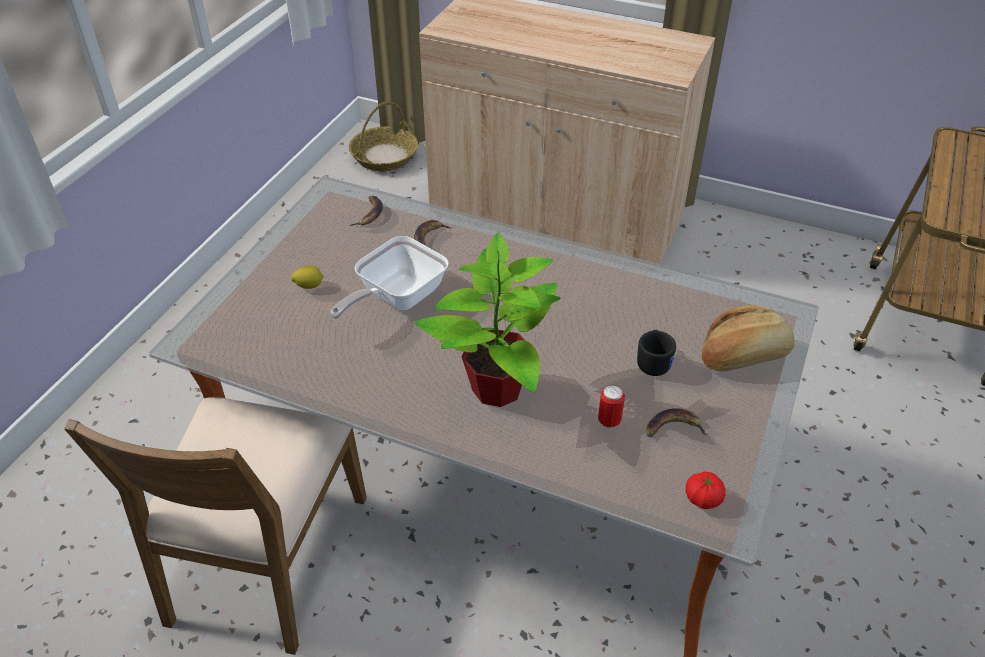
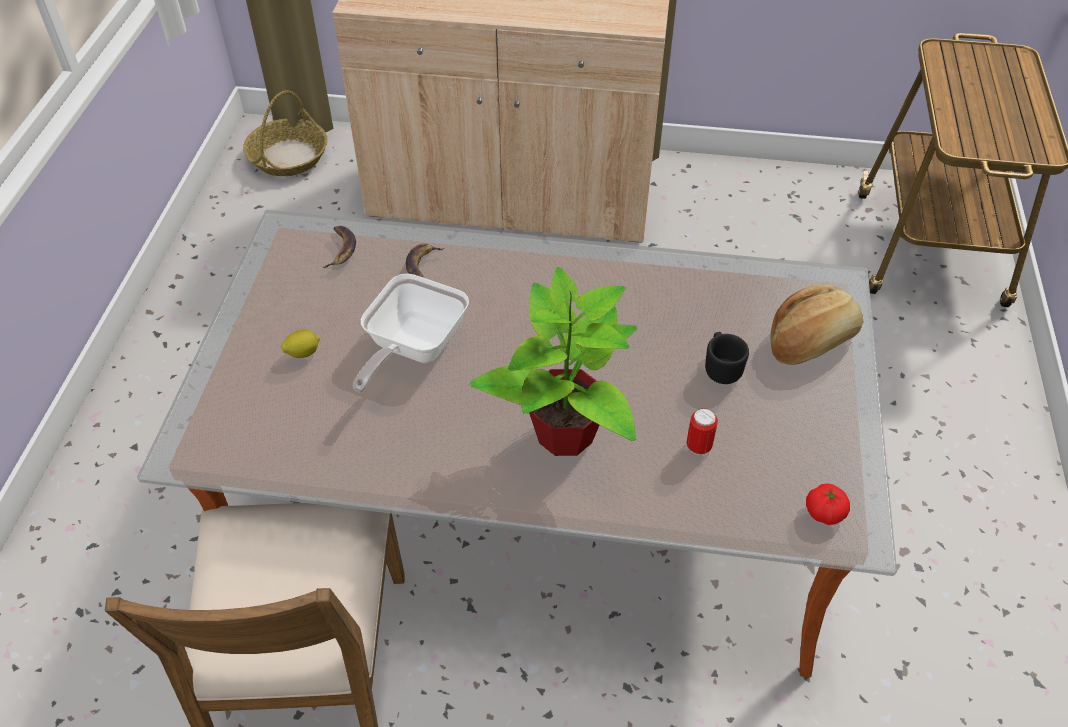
camera: 15 degrees left, 5 degrees up
banana [646,408,707,437] -> none

